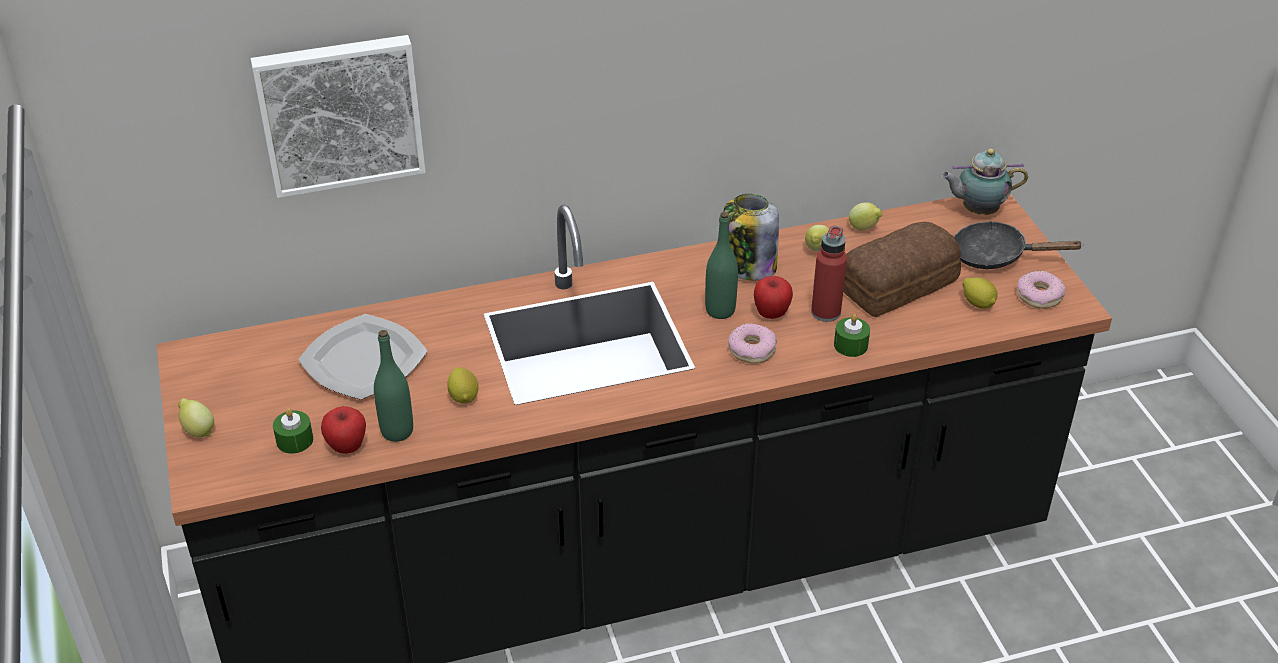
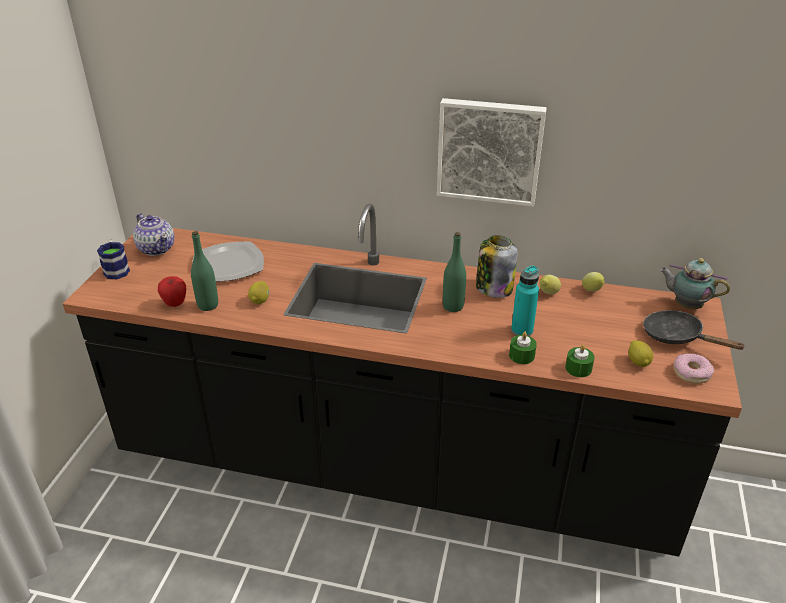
camera: 30 degrees right, 5 degrees down
lemon [178,398,214,437] -> mug [97,240,130,279]
picture [251,35,426,198] -> picture moved to [437,98,547,206]
green candle [273,408,313,453] -> green candle moved to [565,344,595,377]
donut [728,323,777,364] -> none
apple [754,276,793,319] -> none
red bottle [811,226,847,322] -> turquoise bottle [511,265,539,336]
bread [843,222,961,318] -> none
none -> teapot [133,213,174,256]

